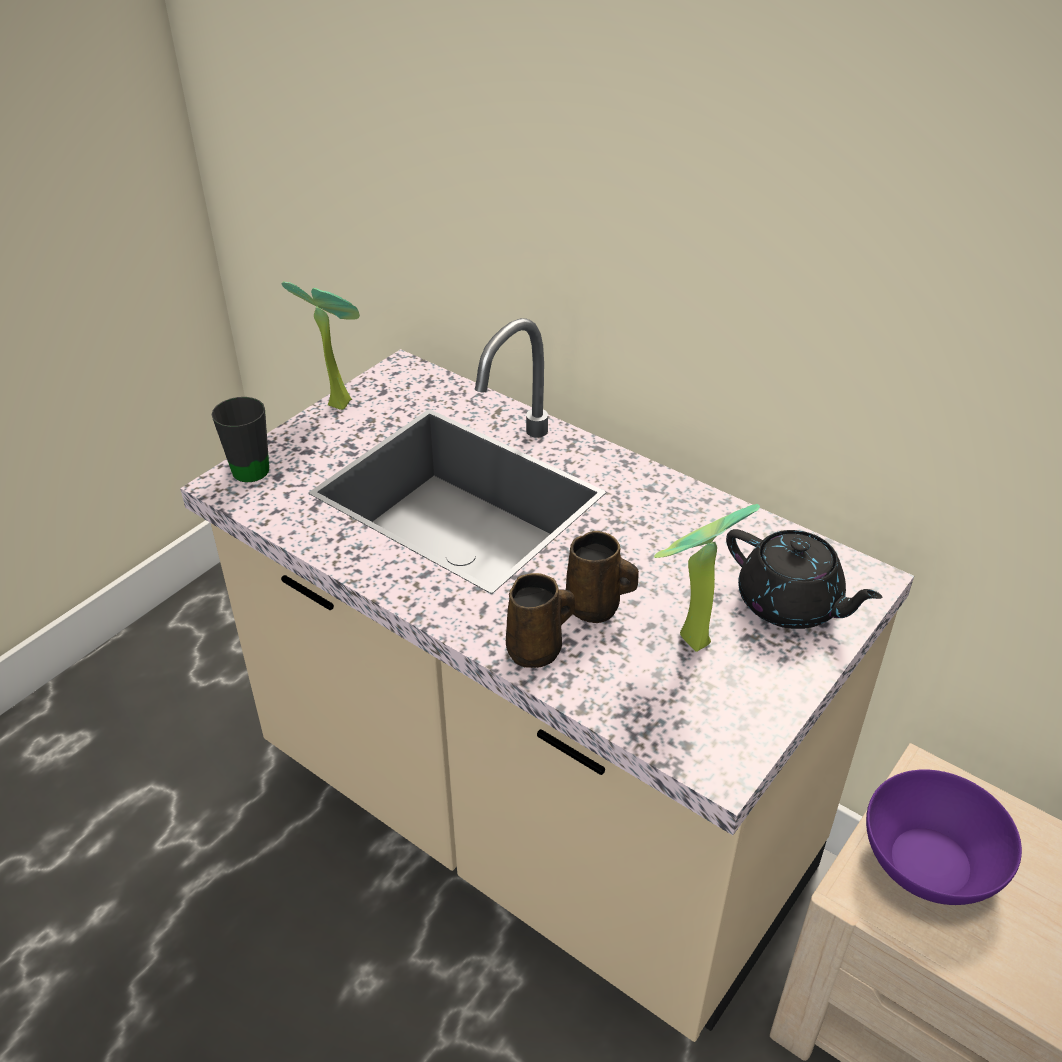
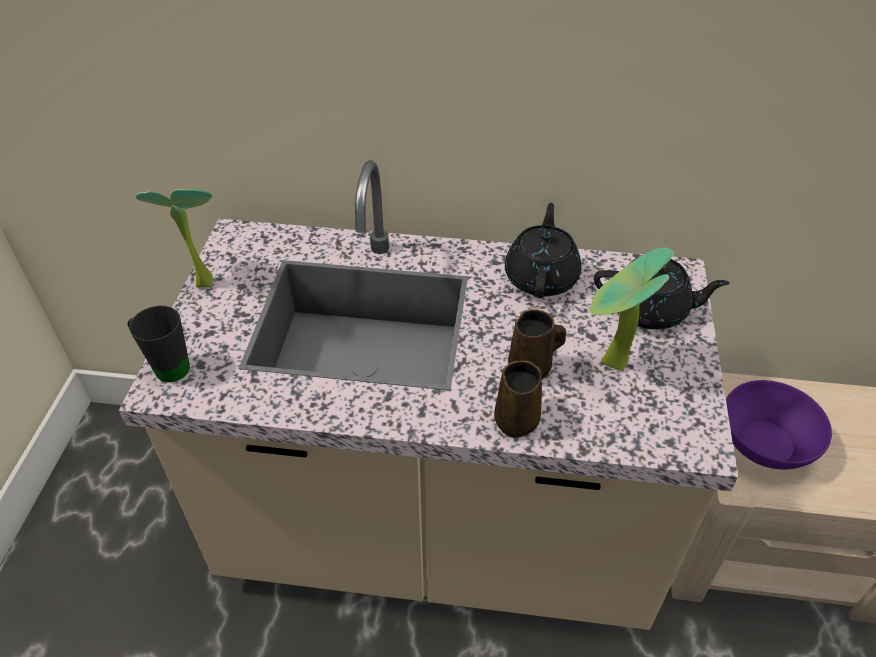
camera: 30 degrees left, 5 degrees up
none -> black teapot [505,203,581,298]

